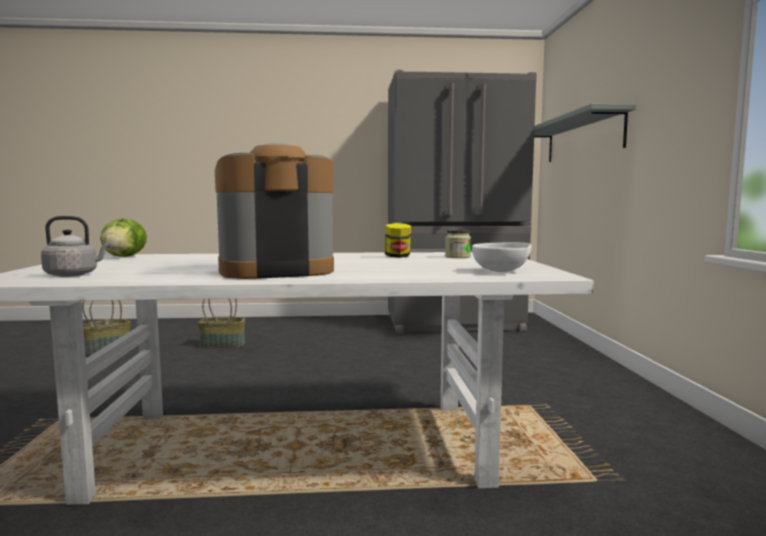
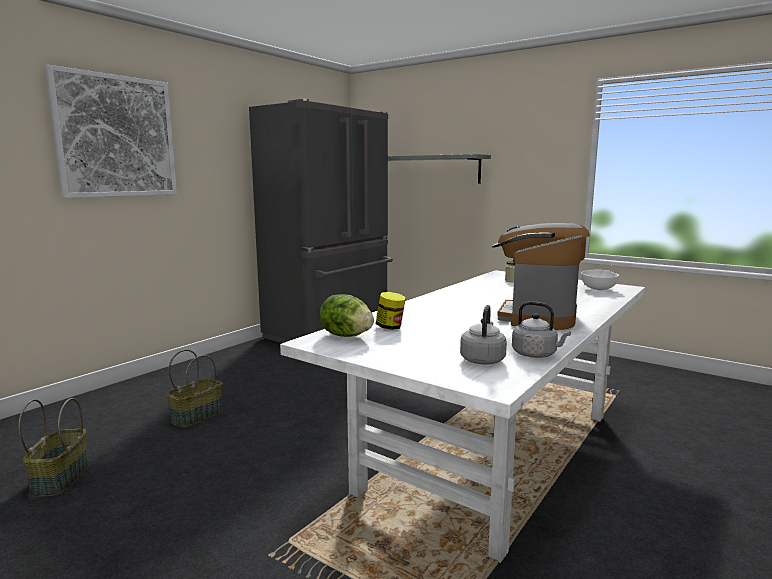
camera: 50 degrees left, 5 degrees up
jar [385,223,411,258] -> jar moved to [376,292,406,330]
none -> picture [45,64,177,198]
none -> grey kettle [512,301,571,358]

